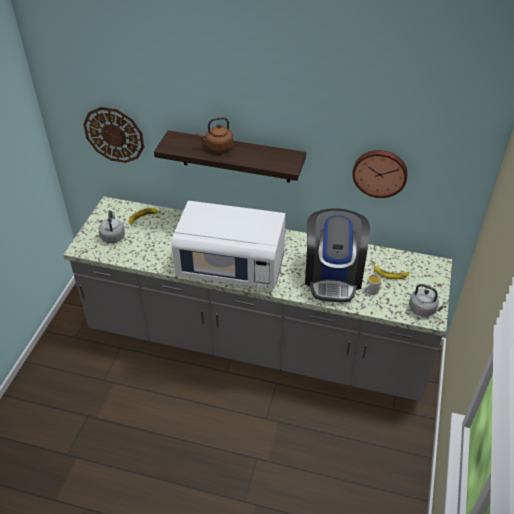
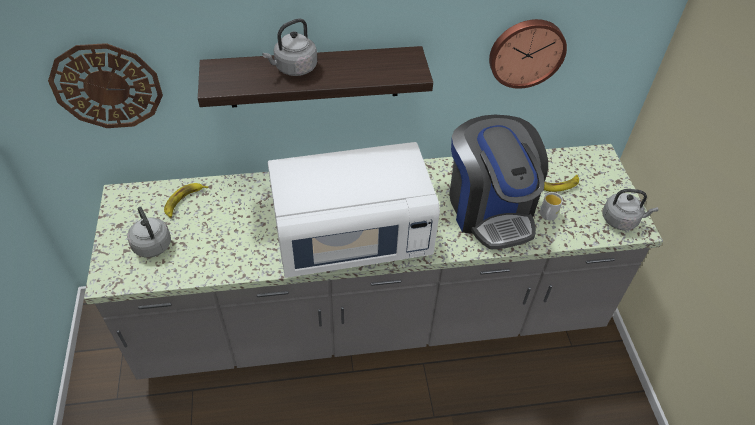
camera: 25 degrees left, 5 degrees up
brown kettle [197,117,233,152] -> grey kettle [262,18,317,76]

